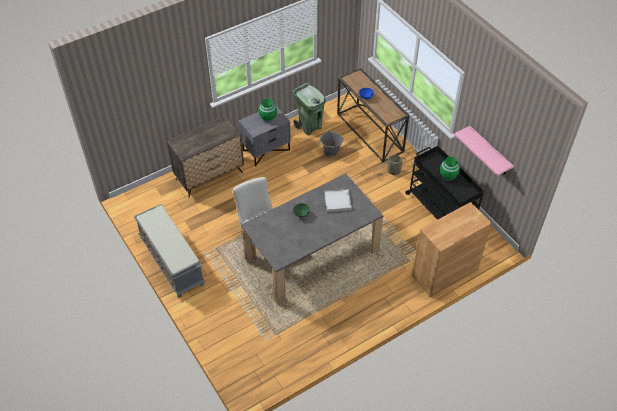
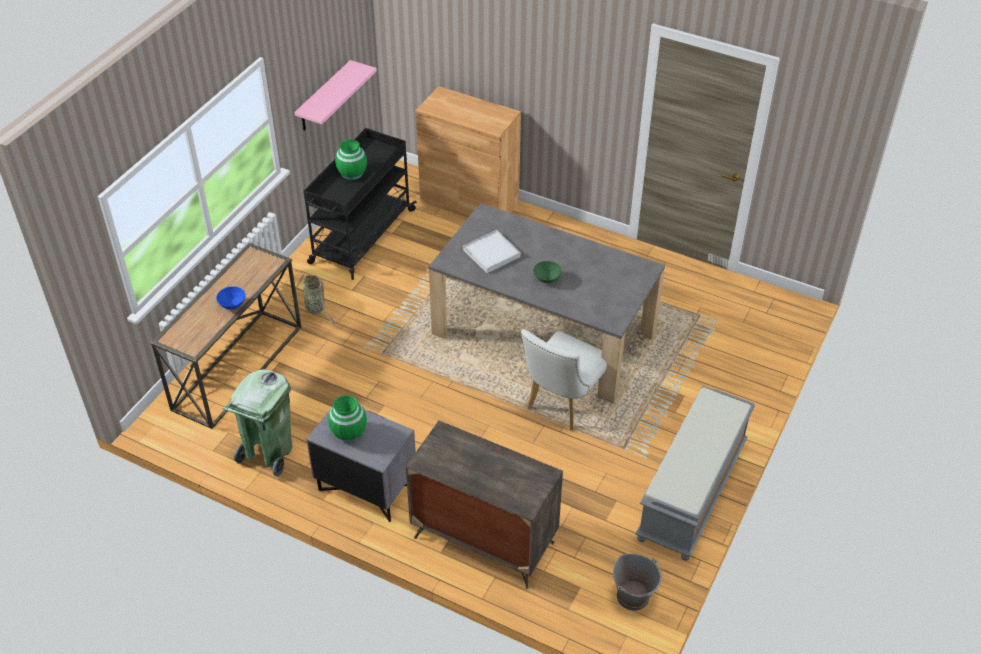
camera: 120 degrees left, 5 degrees down
grey bucket [320,130,344,157] -> grey bucket moved to [613,553,662,611]

